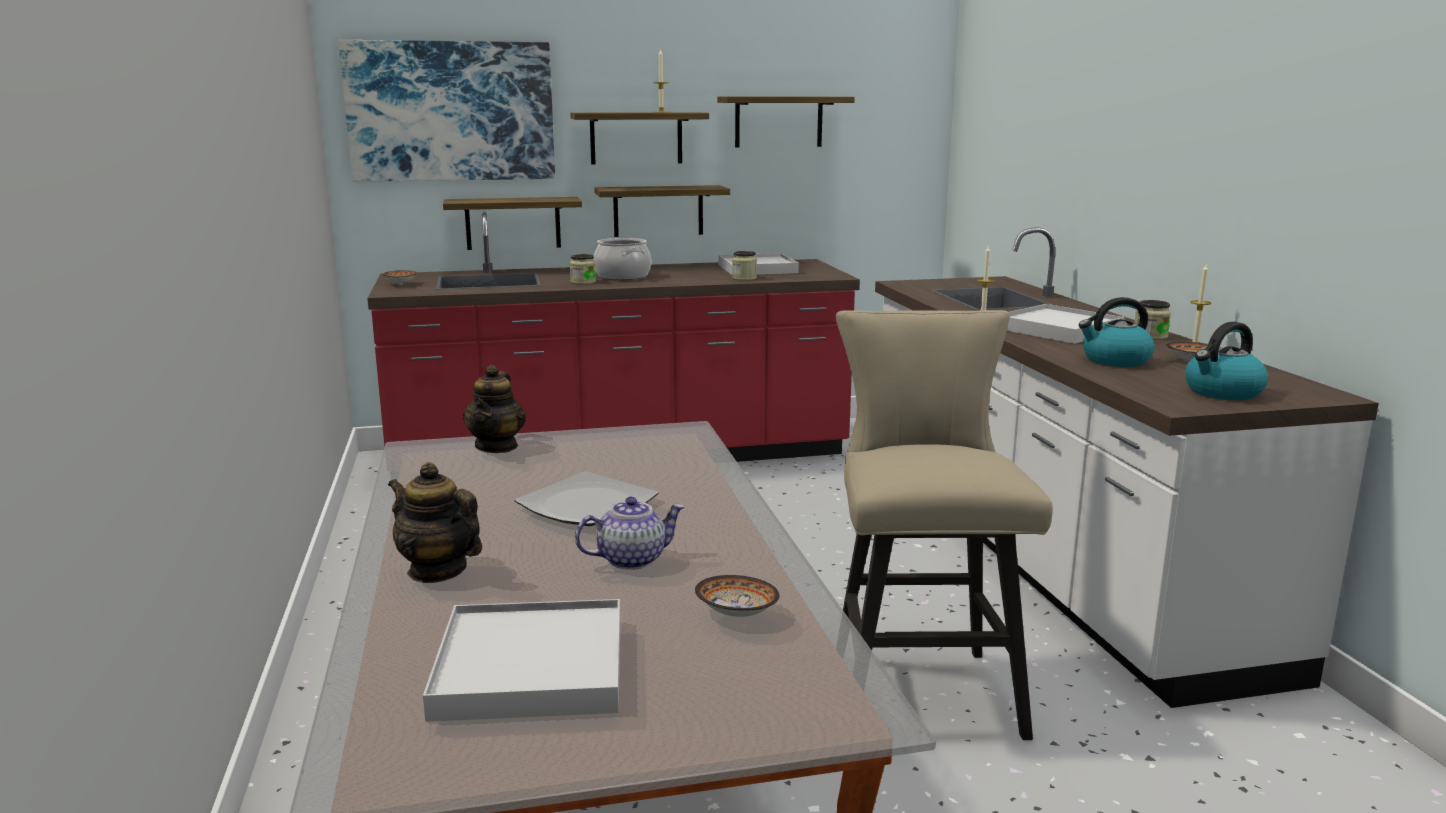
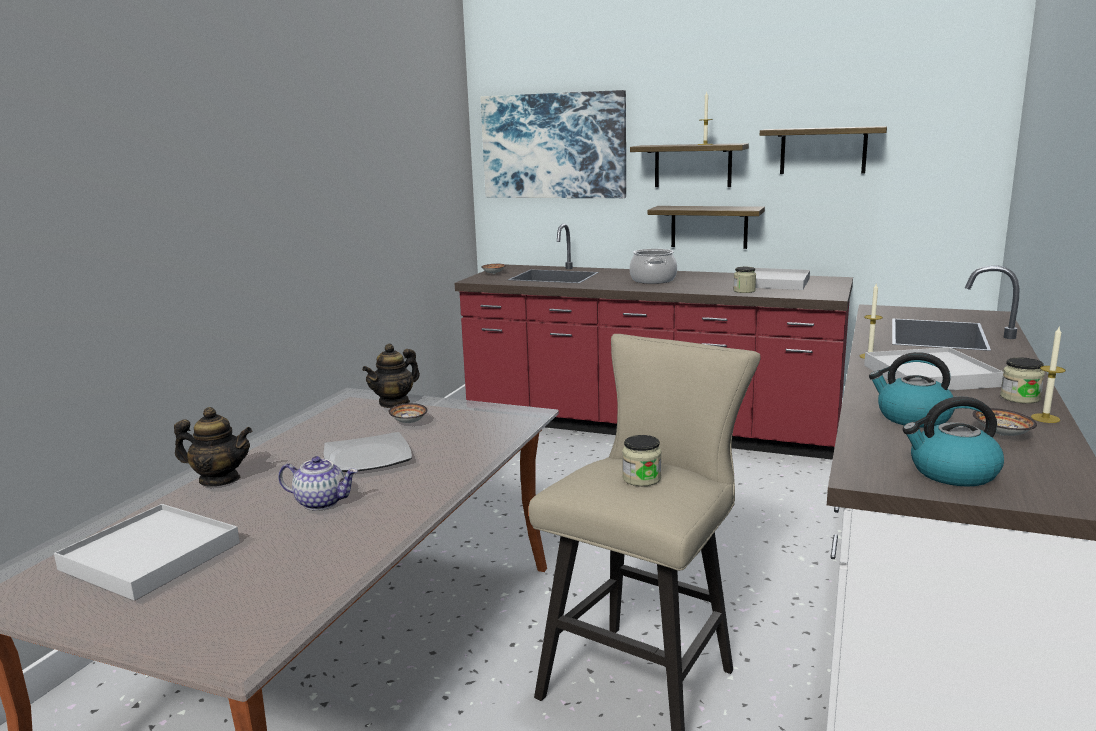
camera: 35 degrees right, 0 degrees up
teapot [388,462,482,583] -> teapot turned 120 degrees clockwise [174,407,252,486]
shelf [443,197,582,250] -> none
jar [570,254,596,285] -> jar moved to [622,435,661,486]
bowl [695,575,779,617] -> bowl moved to [389,403,428,423]

